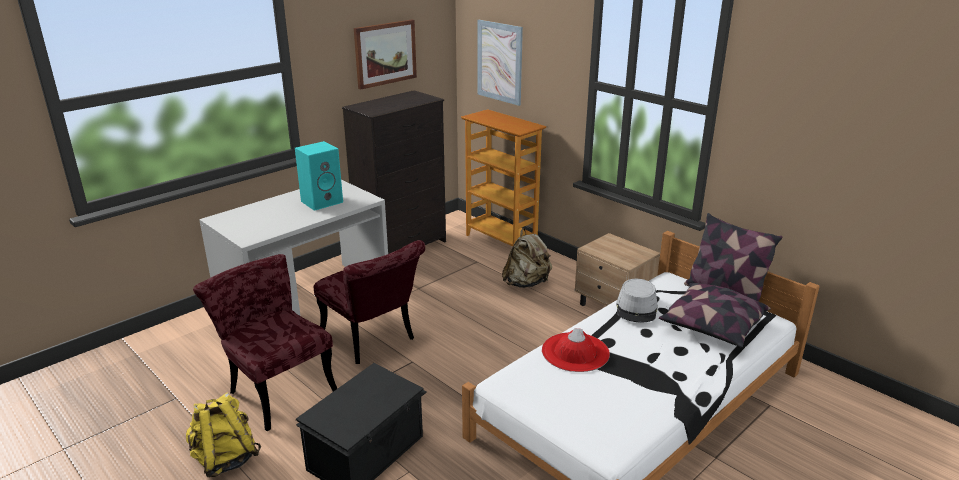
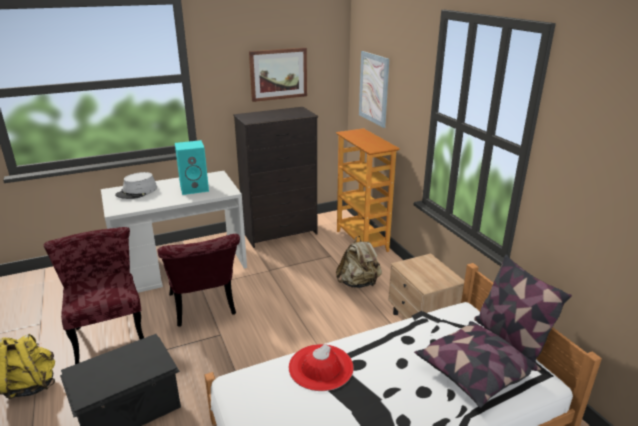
camera: 20 degrees right, 0 degrees up
grey hat [616,279,658,323] -> grey hat moved to [115,172,157,199]

